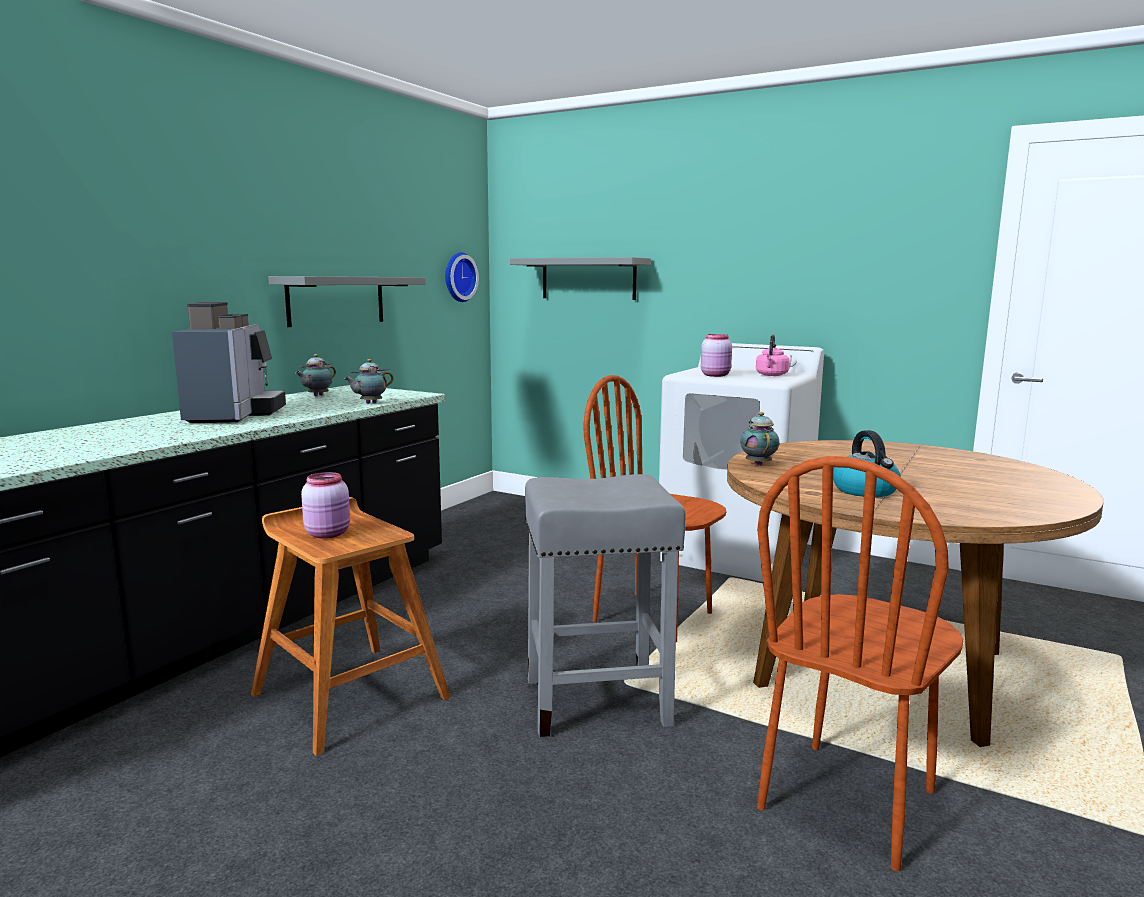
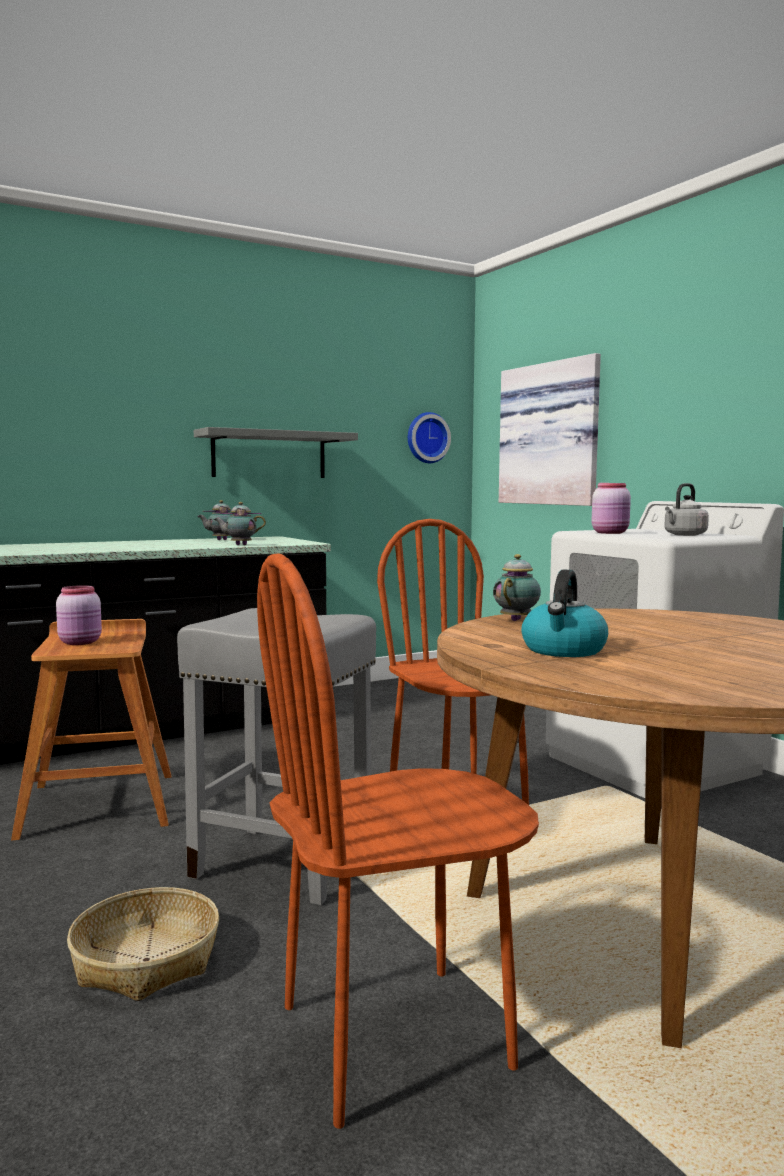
camera: 30 degrees right, 5 degrees down
coffee machine [172,302,286,423] -> none
grey shelf [510,257,651,300] -> picture [499,353,601,506]
pink kettle [756,334,790,376] -> grey kettle [664,483,709,536]
none -> basket [67,887,219,1001]

